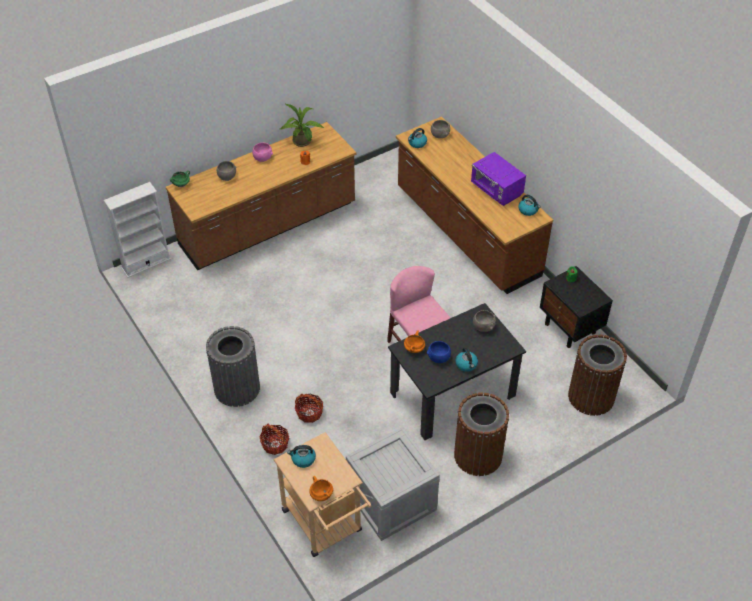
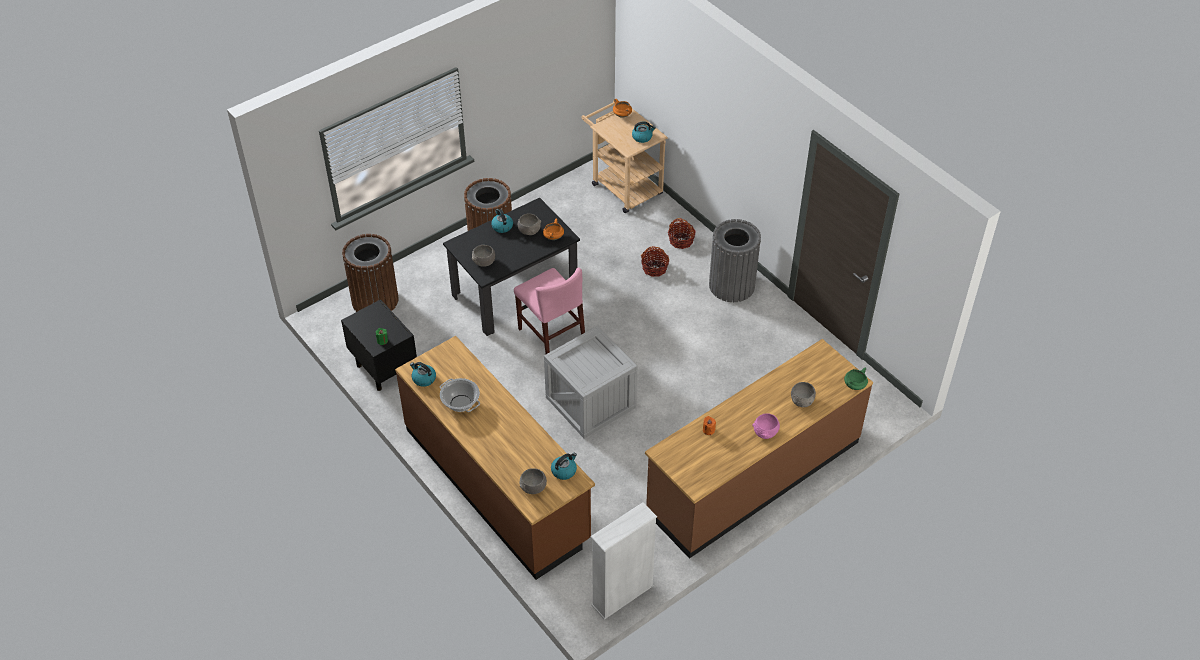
camera: 175 degrees right, 0 degrees up
white bookcase [104,182,171,278] -> white bookcase moved to [591,502,657,620]
potted plant [280,104,325,147] -> none
crate [346,427,440,541] -> crate moved to [544,326,637,438]
blue bowl [427,341,451,363] -> grey bowl [518,213,541,235]
purple microwave [471,152,526,206] -> cooking pot [440,378,480,412]

